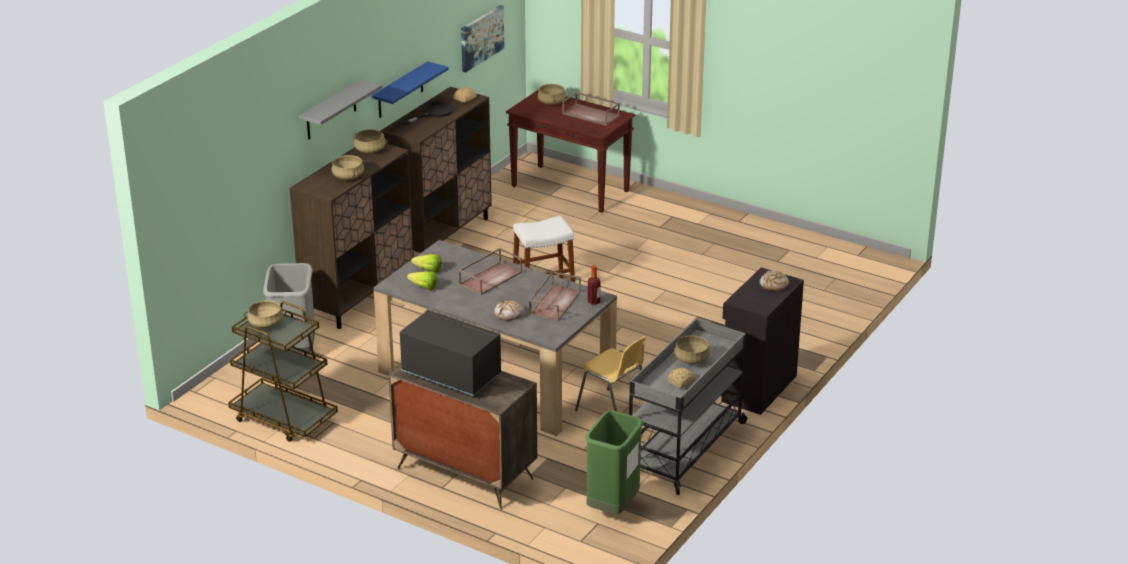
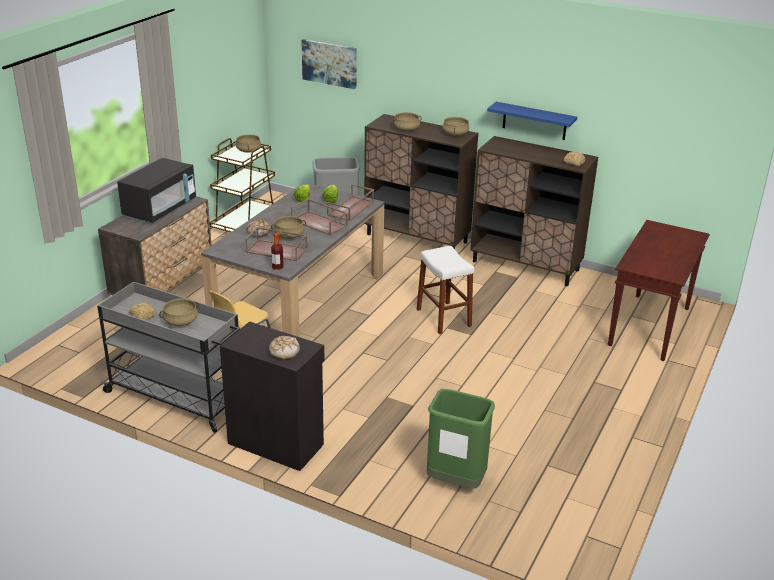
camera: 85 degrees right, 0 degrees up
grey shelf [299,79,382,139] -> none
black frying pan [402,101,454,125] -> none
picture [461,5,504,72] -> picture moved to [302,39,357,89]
beige cooking pot [537,84,566,105] -> beige cooking pot moved to [271,216,306,239]
brown tray [562,92,620,126] -> brown tray moved to [327,184,374,221]
green trash can [585,410,643,514] -> green trash can moved to [427,389,495,488]

